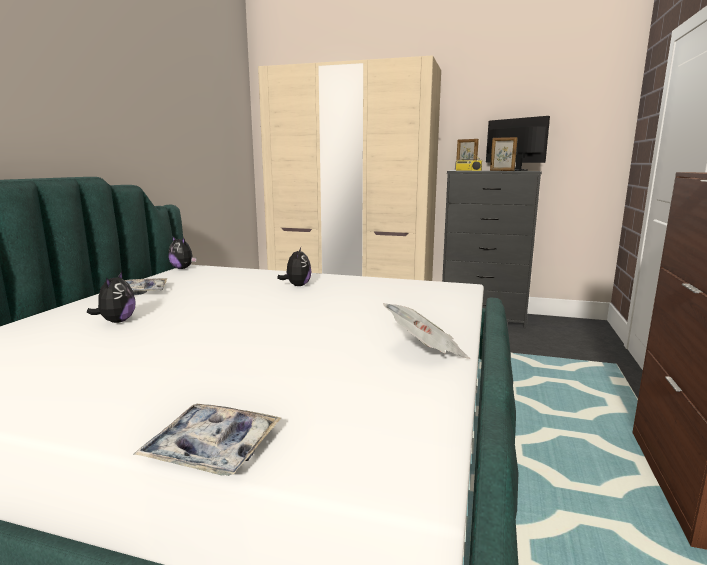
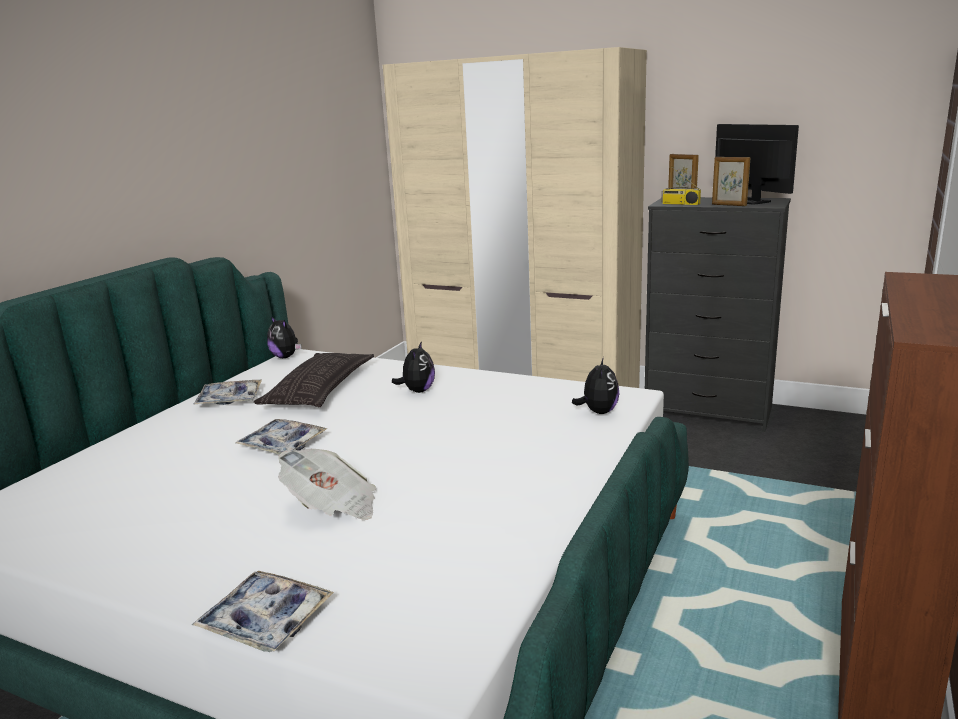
camera: 10 degrees right, 5 degrees up
plush toy [87,272,136,323] -> plush toy moved to [572,357,620,414]
newspaper [383,303,470,359] -> newspaper moved to [278,449,376,520]
none -> tray [235,419,328,455]
none -> pillow [254,353,374,408]

